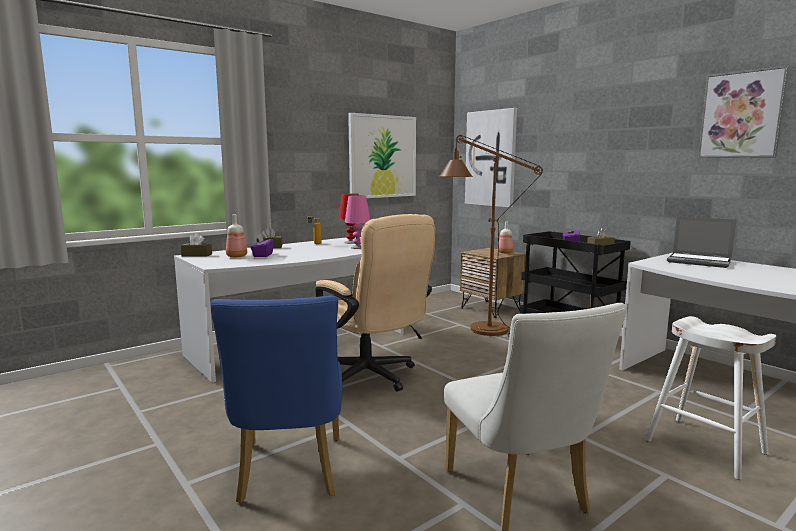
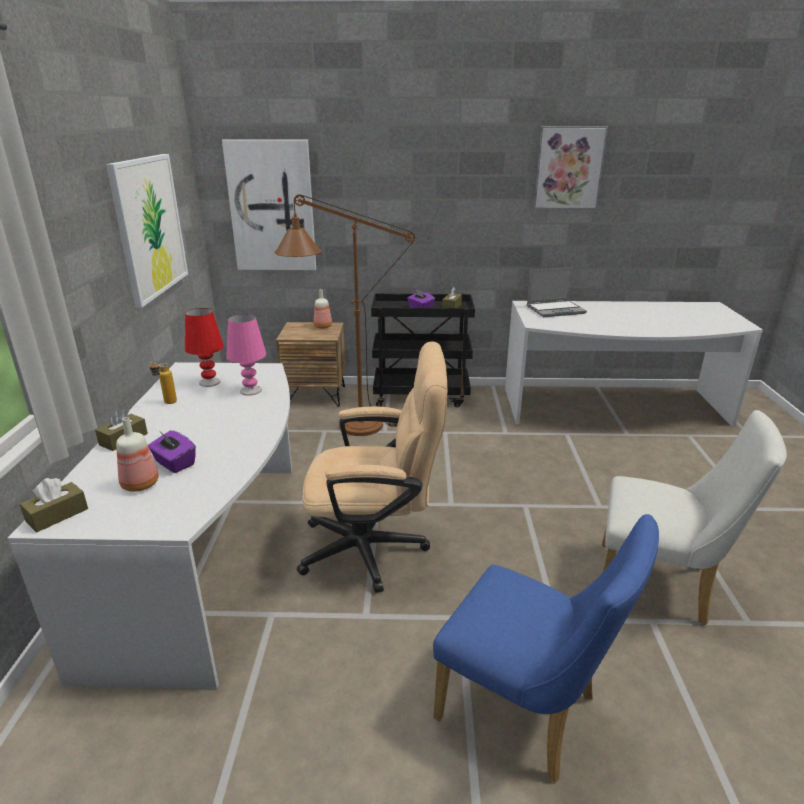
camera: 50 degrees left, 15 degrees up
white stool [645,316,776,480] -> none

